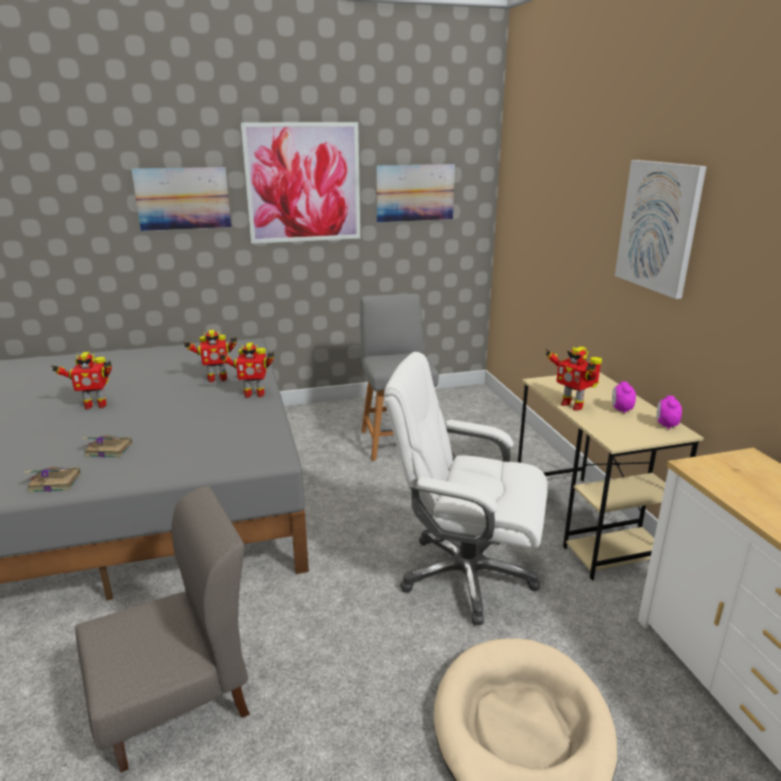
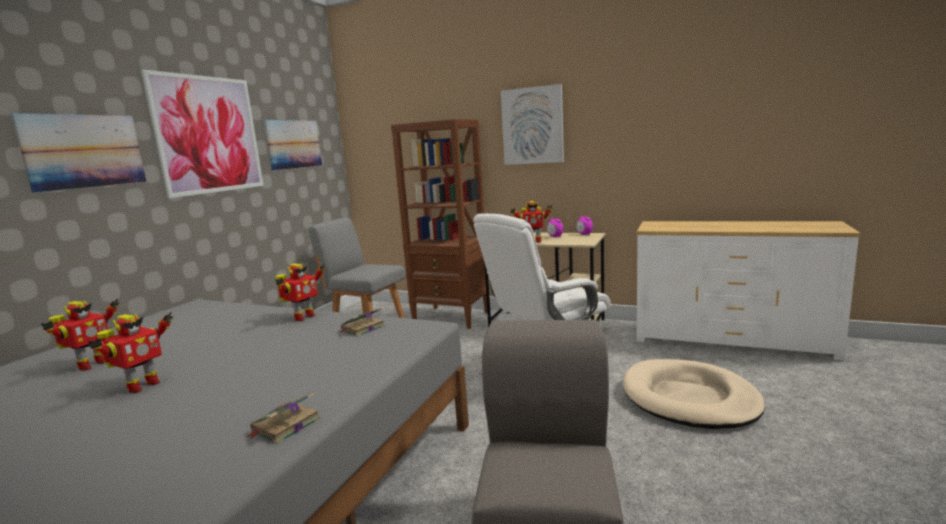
camera: 50 degrees left, 10 degrees down
book [82,435,132,458] -> book moved to [339,308,385,336]
toy robot [183,330,237,382] -> toy robot moved to [41,299,120,370]
none -> brown bookcase [391,119,487,329]

